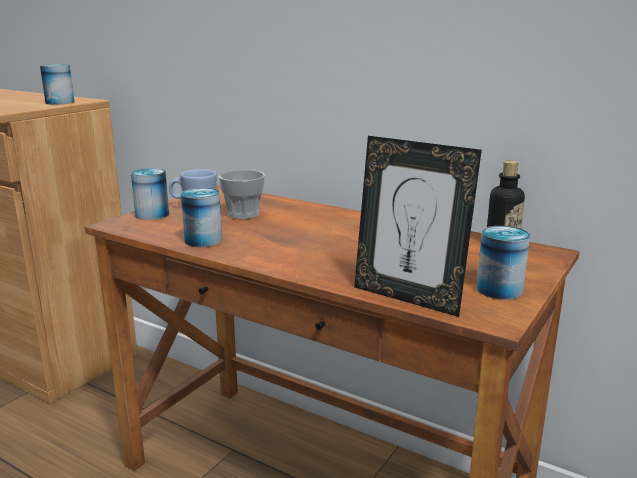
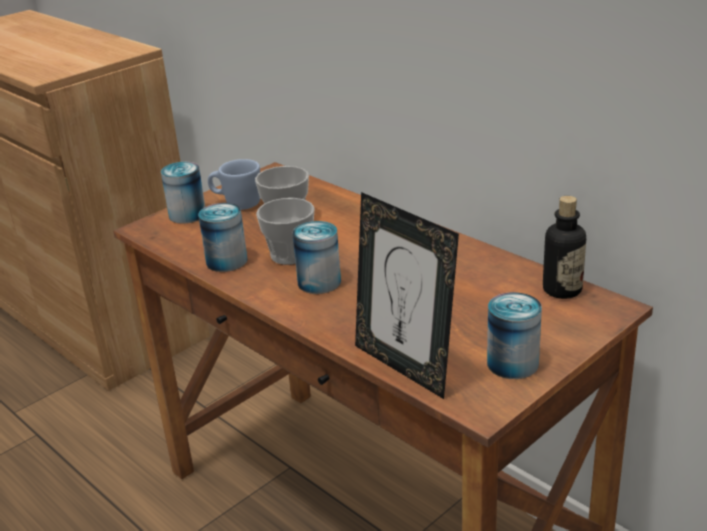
camera: 15 degrees right, 10 degrees up
can [40,64,74,105] -> can moved to [293,221,341,294]
none -> cup [256,198,315,265]

